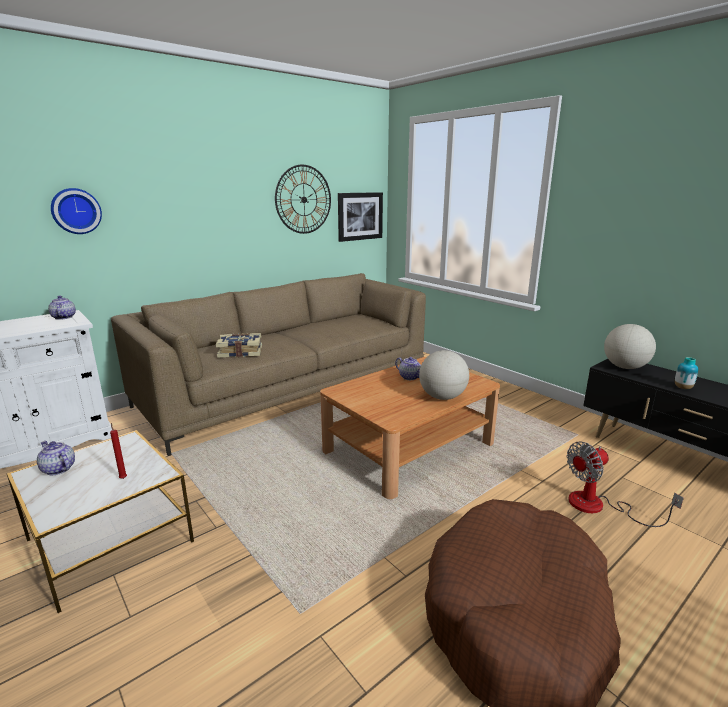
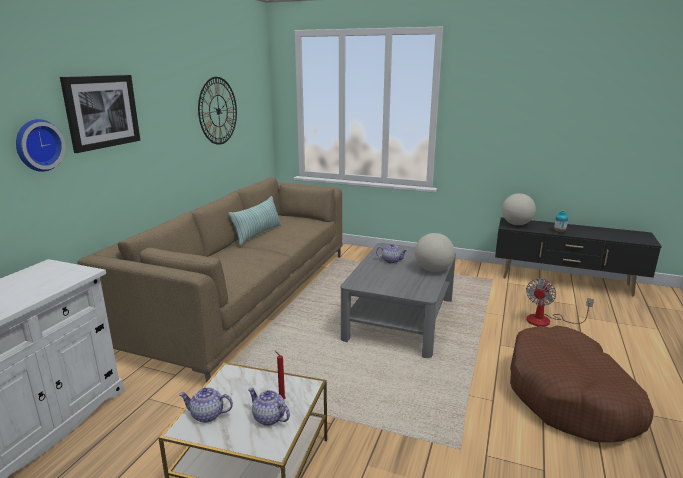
camera: 30 degrees left, 0 degrees up
teapot [48,296,76,320] -> teapot moved to [248,388,290,426]
book [216,333,262,358] -> none
brown coffee table [320,357,500,499] -> grey coffee table [340,243,456,358]
picture [338,192,383,242] -> picture moved to [60,75,140,153]
none -> pillow [228,196,282,245]

